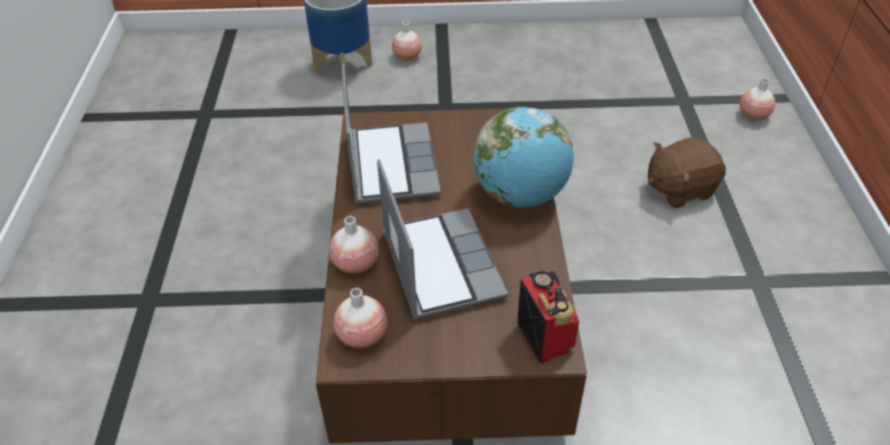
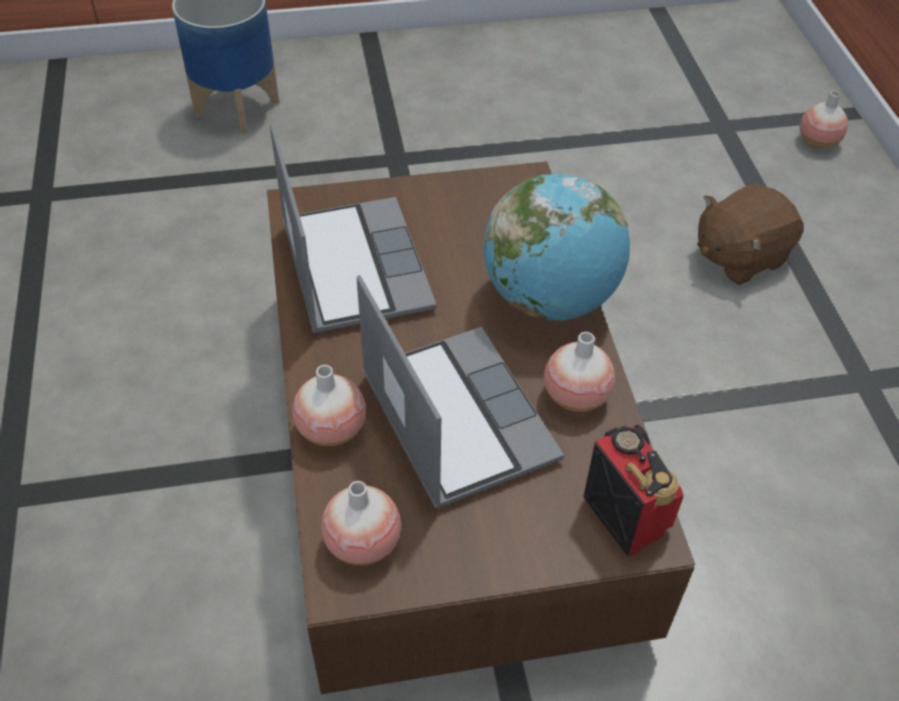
camera: 10 degrees left, 5 degrees up
vase [392,21,422,61] -> vase moved to [544,332,615,412]

